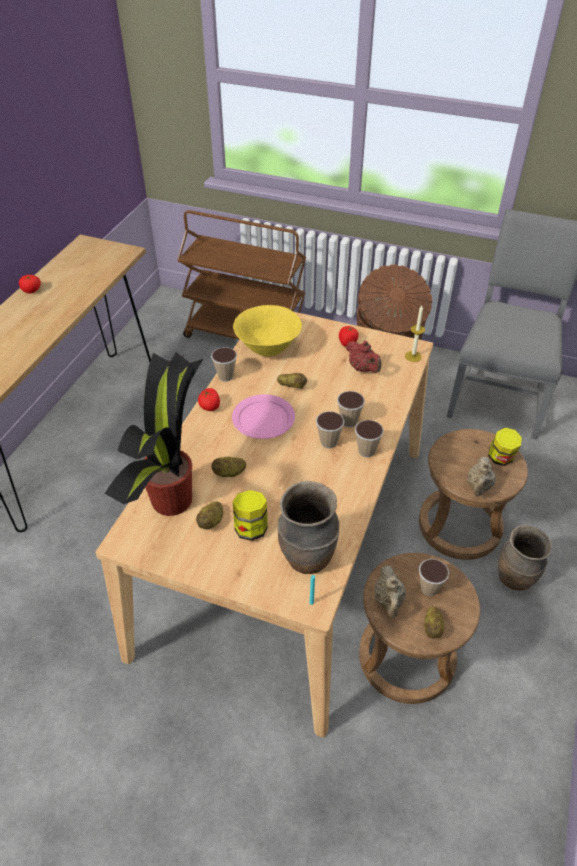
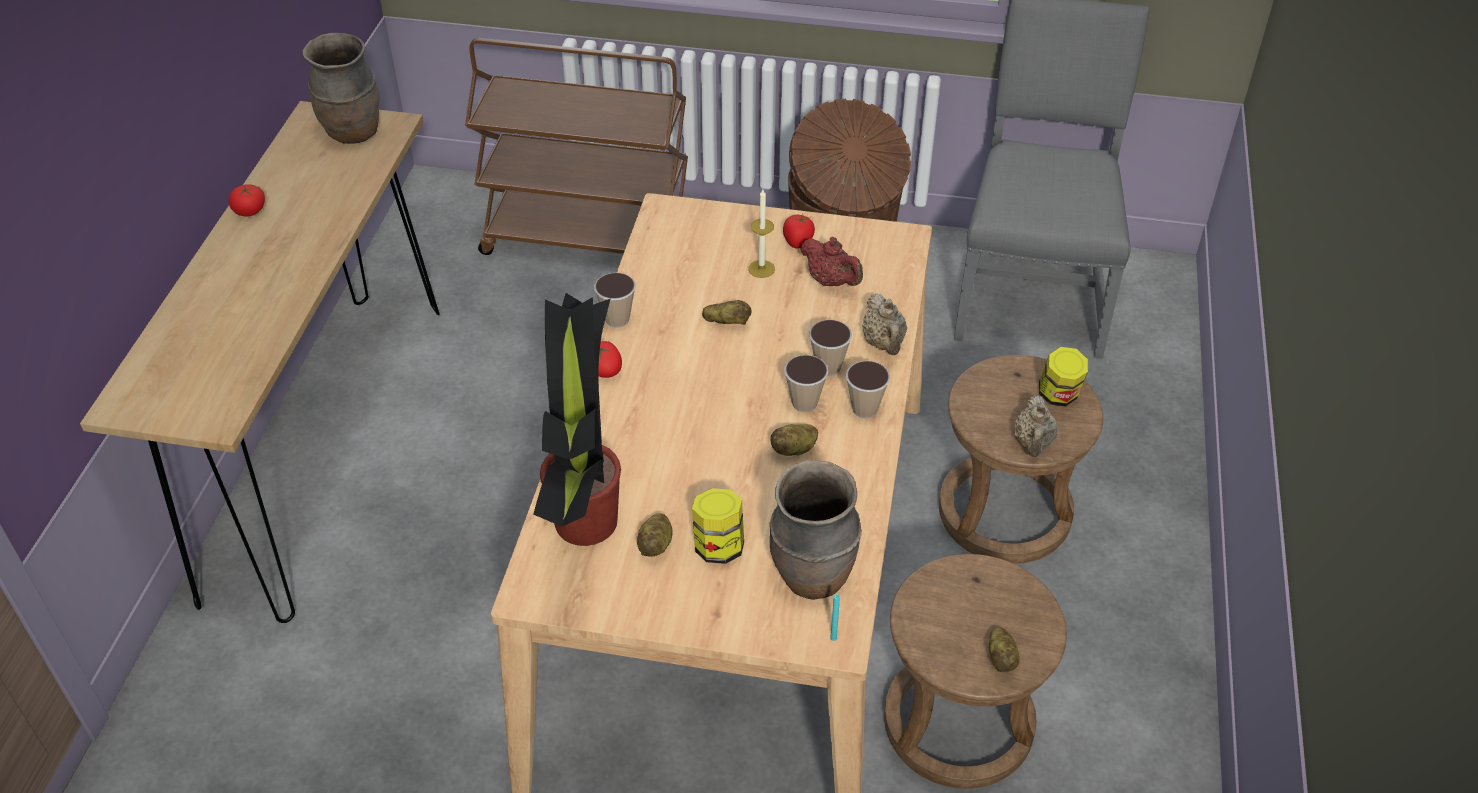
camera: 10 degrees left, 0 degrees up
potato [212,457,246,477] -> potato moved to [771,424,818,456]
pink plate [232,394,295,439] -> none
yellow bowl [233,305,302,356] -> none
beige teapot [374,565,406,618] -> beige teapot moved to [862,294,907,355]
candle [405,305,425,362] -> candle moved to [748,189,775,278]
cup [419,559,449,596] -> none
brown vase [498,525,552,591] -> brown vase moved to [303,33,379,144]

